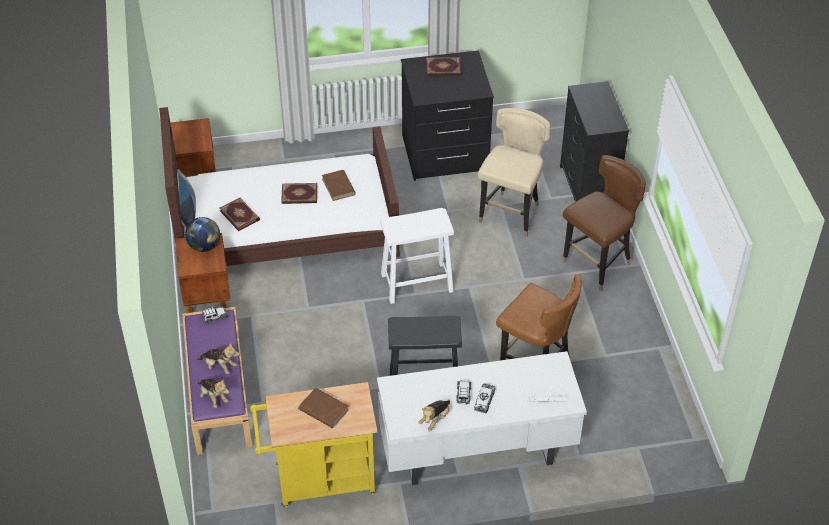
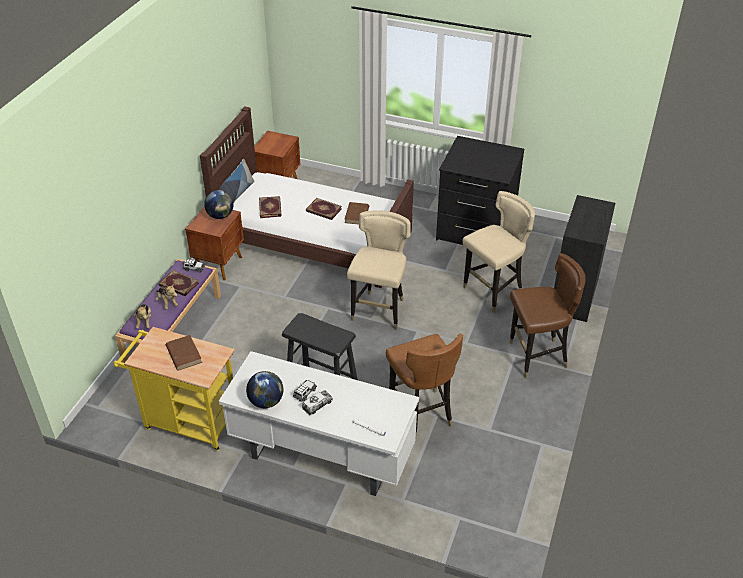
camera: 30 degrees right, 5 degrees down
white stool [380,208,454,304] -> beige chair [347,210,411,330]
plush toy [418,400,450,431] -> globe [246,371,284,408]
book [426,57,461,76] -> book moved to [159,270,199,296]

